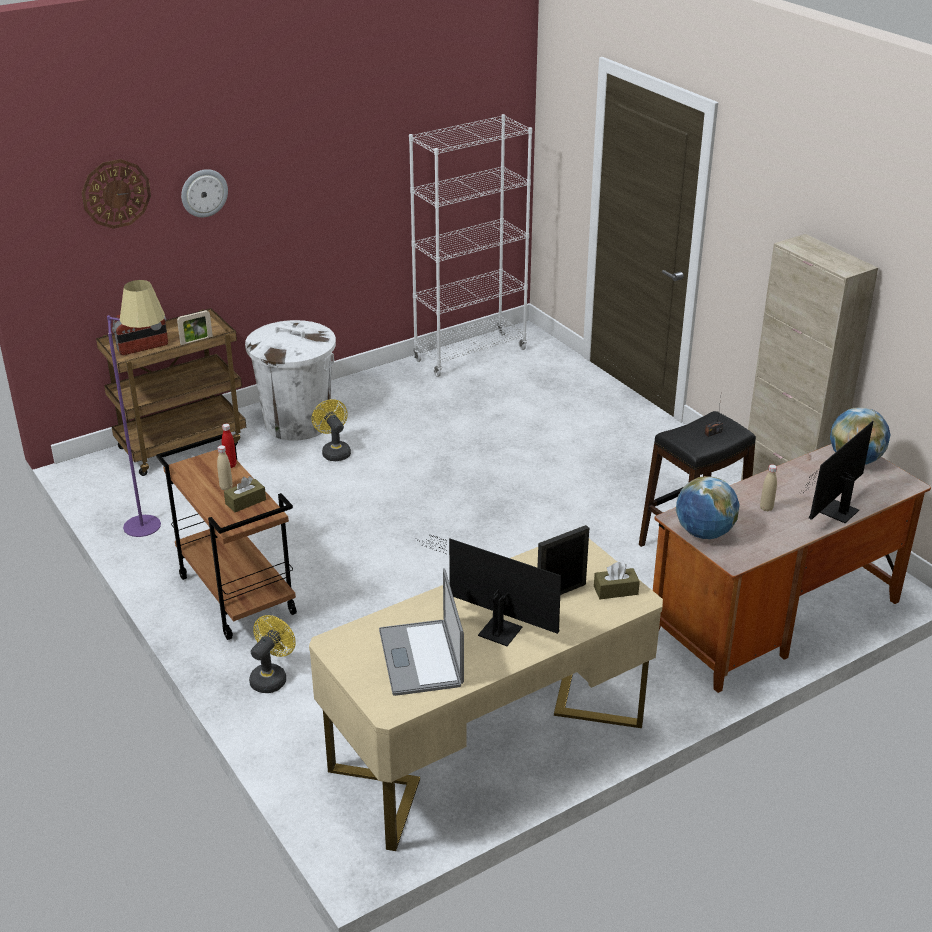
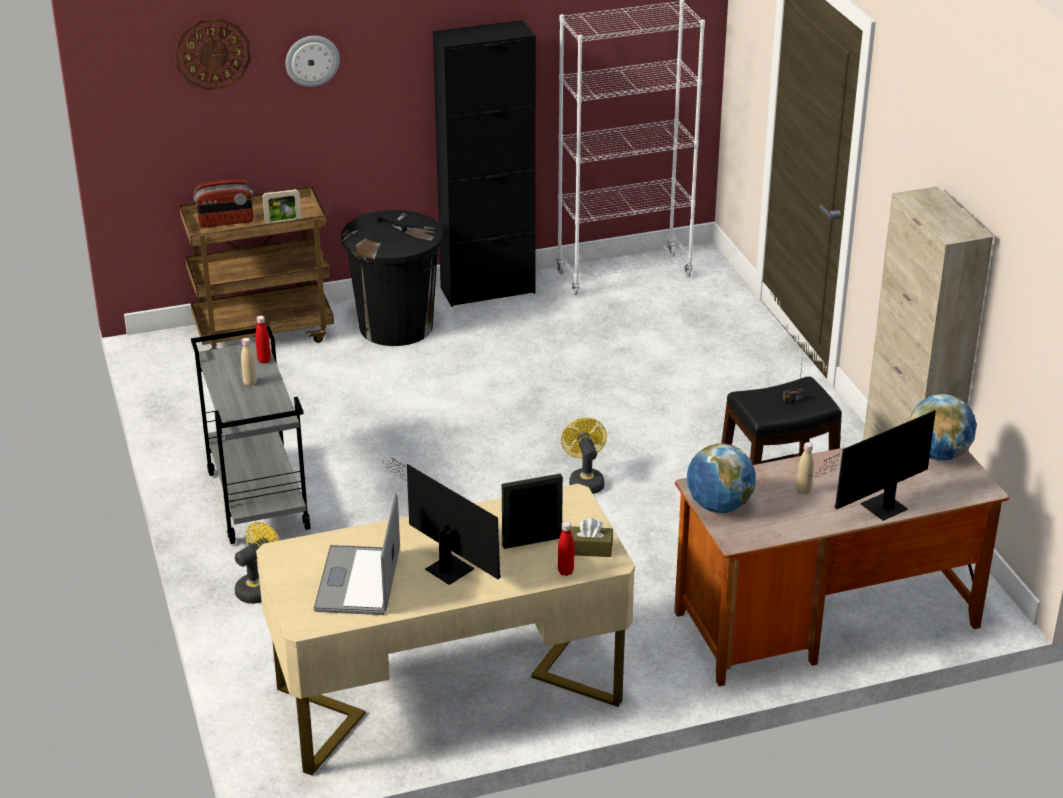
camera: 15 degrees right, 0 degrees up
purple floor lamp [107,280,165,537] -> none
brown cart [156,434,297,640] -> grey cart [191,326,310,544]
brown tissue box [224,476,266,512] -> none
white trash can [245,320,336,441] -> black trash can [341,210,443,346]
yellow fan [312,399,351,461] -> yellow fan moved to [561,418,607,494]
none -> black cabinet [433,20,536,307]
none -> red bottle [558,521,574,576]

